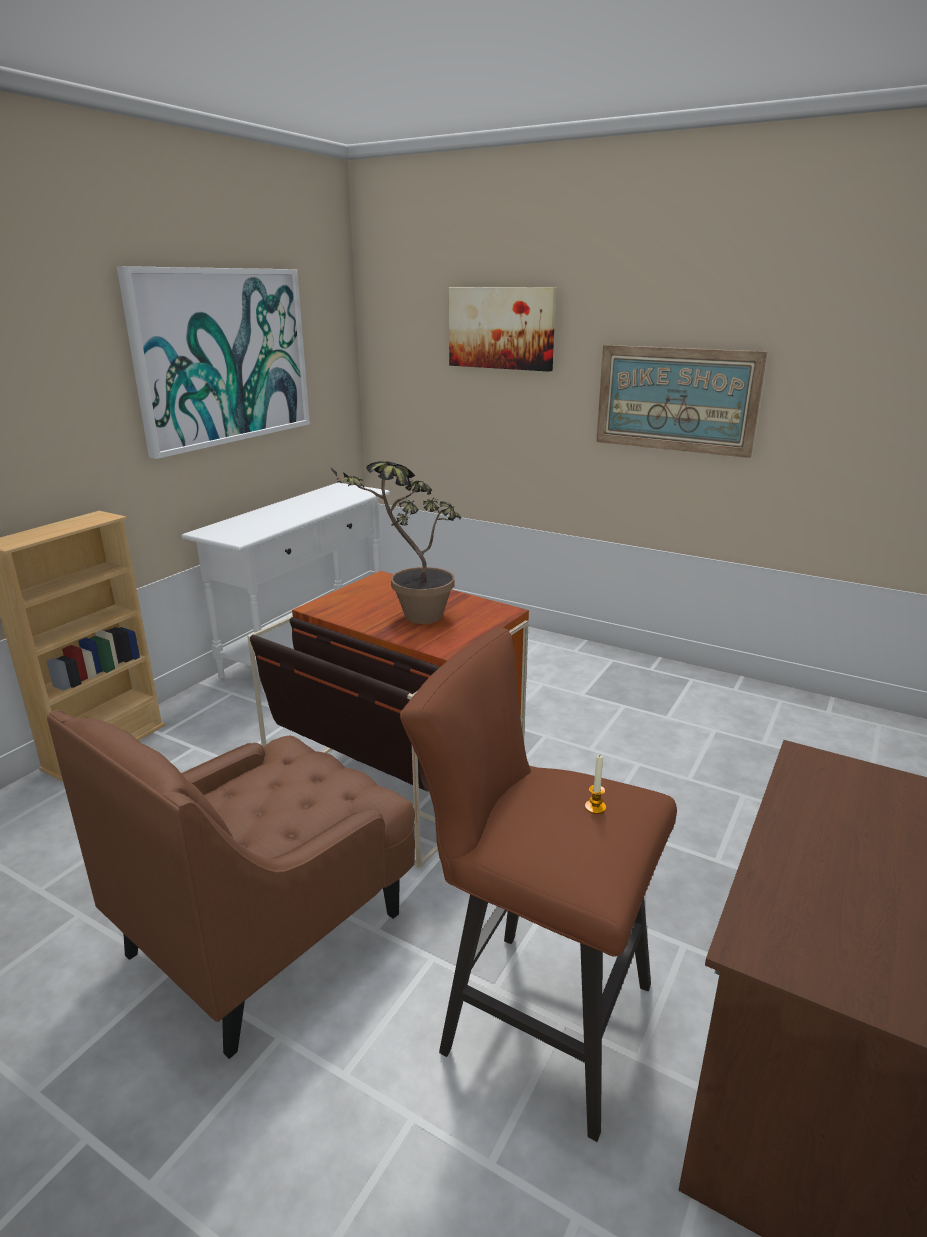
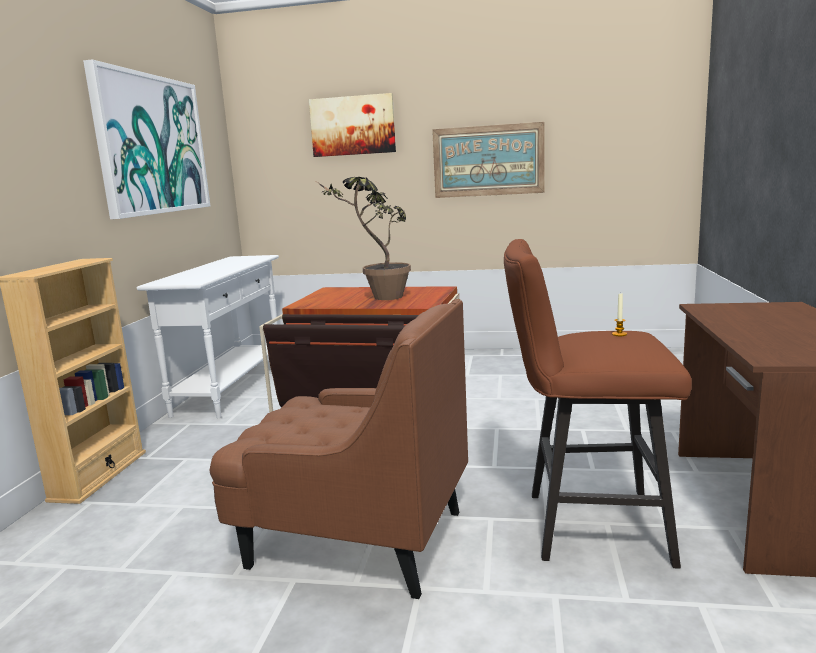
camera: 20 degrees left, 10 degrees down
brown armchair [47,710,415,1059] -> brown armchair turned 90 degrees counterclockwise [209,299,468,599]

